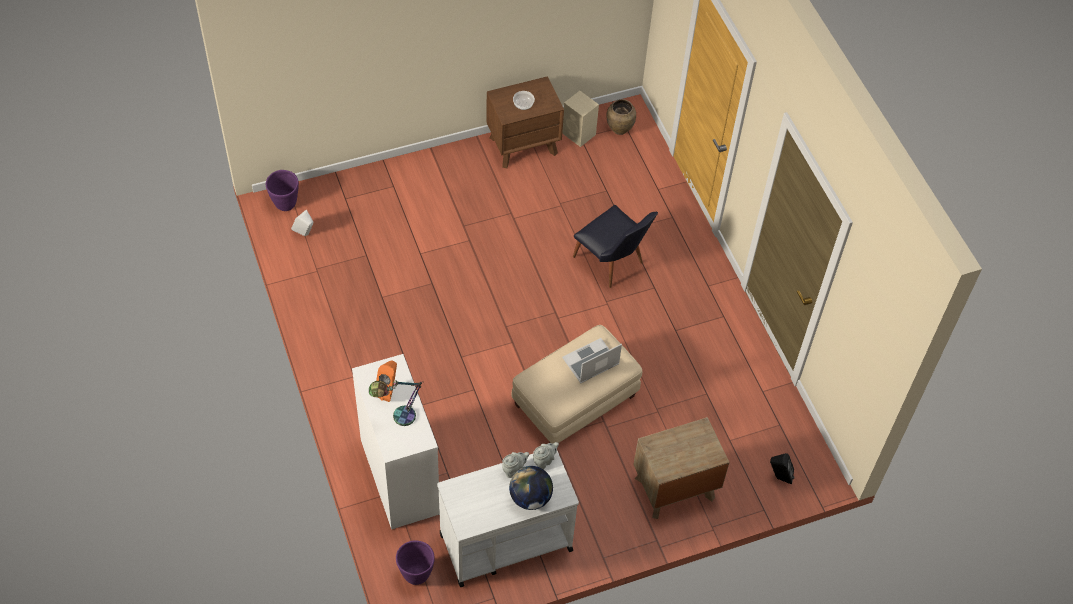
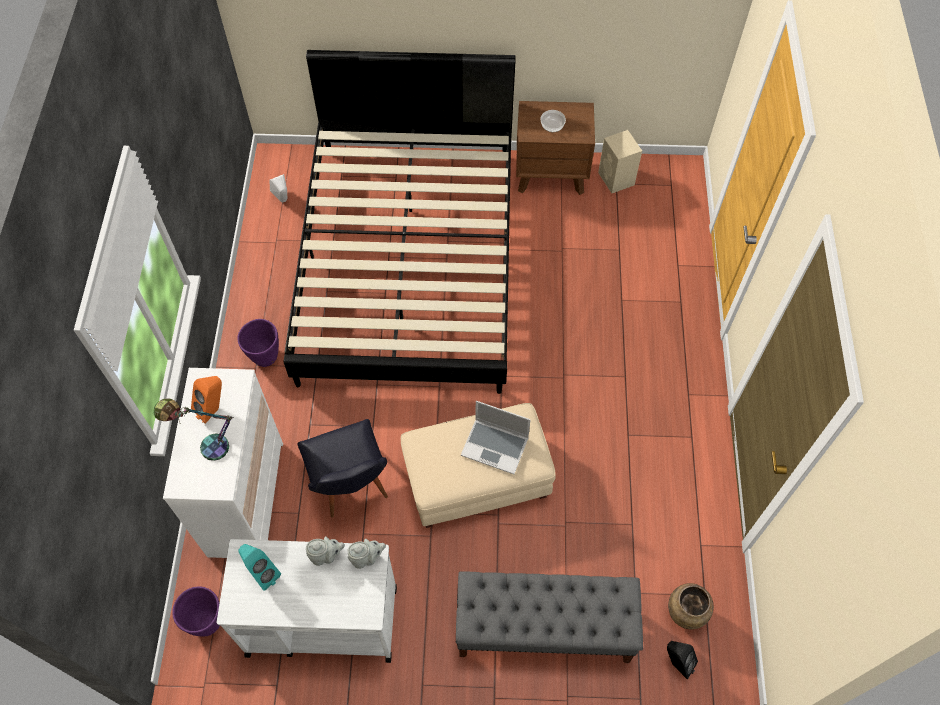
camera: 25 degrees right, 5 degrees up
purple planter [266,170,299,211] -> purple planter moved to [237,319,279,367]
globe [509,466,553,510] -> none
laptop [562,338,622,383] -> laptop turned 150 degrees counterclockwise [461,401,531,474]
black chair [573,205,658,288] -> black chair moved to [297,419,388,518]
brown vase [606,99,636,135] -> brown vase moved to [668,583,714,629]
brown nightstand [633,417,730,519] -> grey bench [456,571,643,663]
none -> turquoise speaker [238,544,281,591]
none -> black bed [284,50,516,394]

